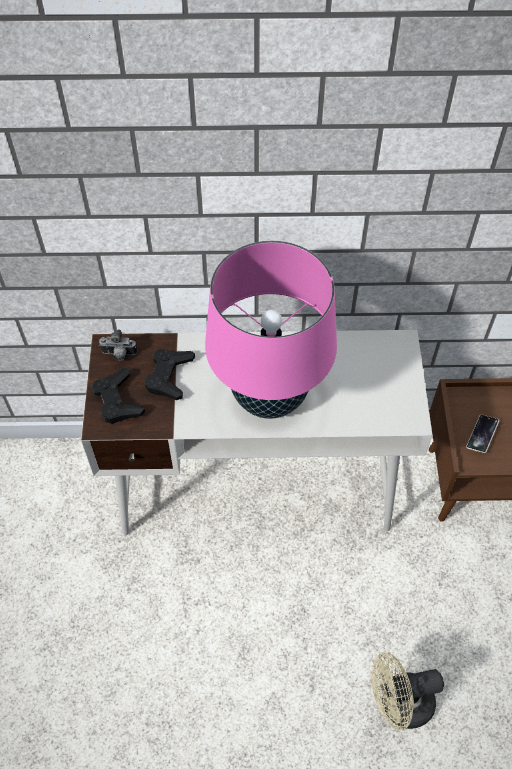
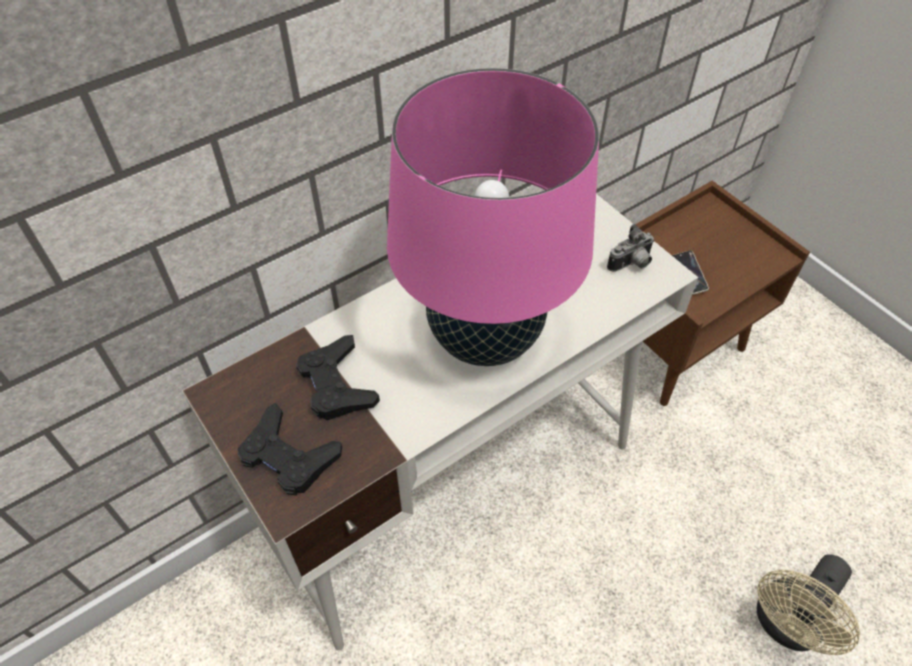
camera: 35 degrees left, 5 degrees down
camera [99,329,137,361] -> camera moved to [607,224,654,272]

